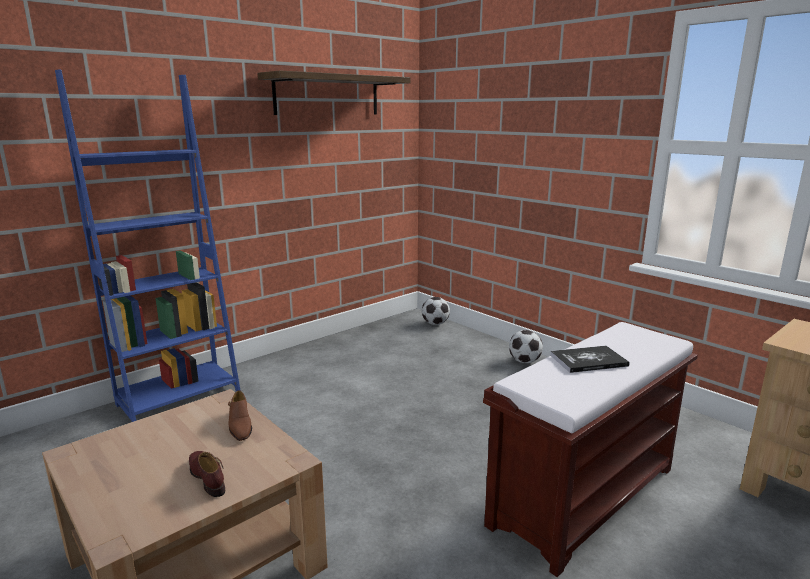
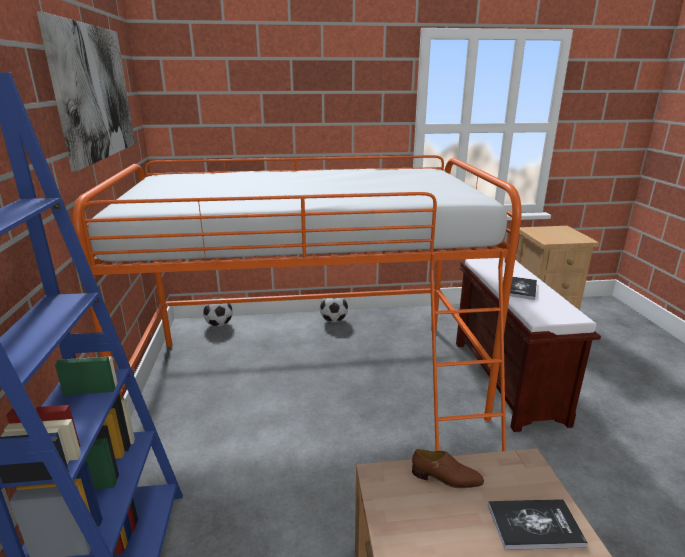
camera: 55 degrees left, 5 degrees up
brown shoe [189,451,225,497] -> book [488,499,588,550]
shelf [258,71,411,115] -> picture [37,12,135,172]
none -> orange bed [72,155,522,451]

